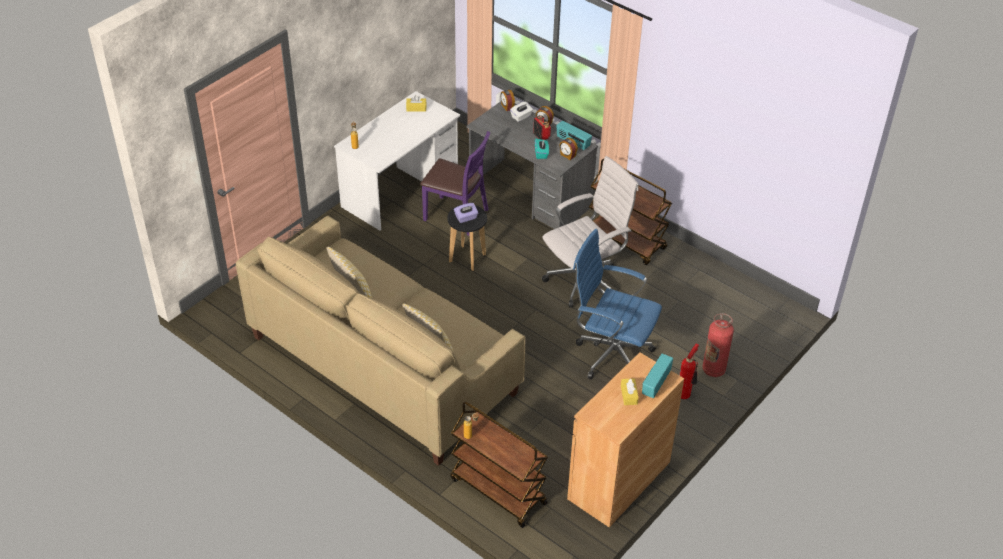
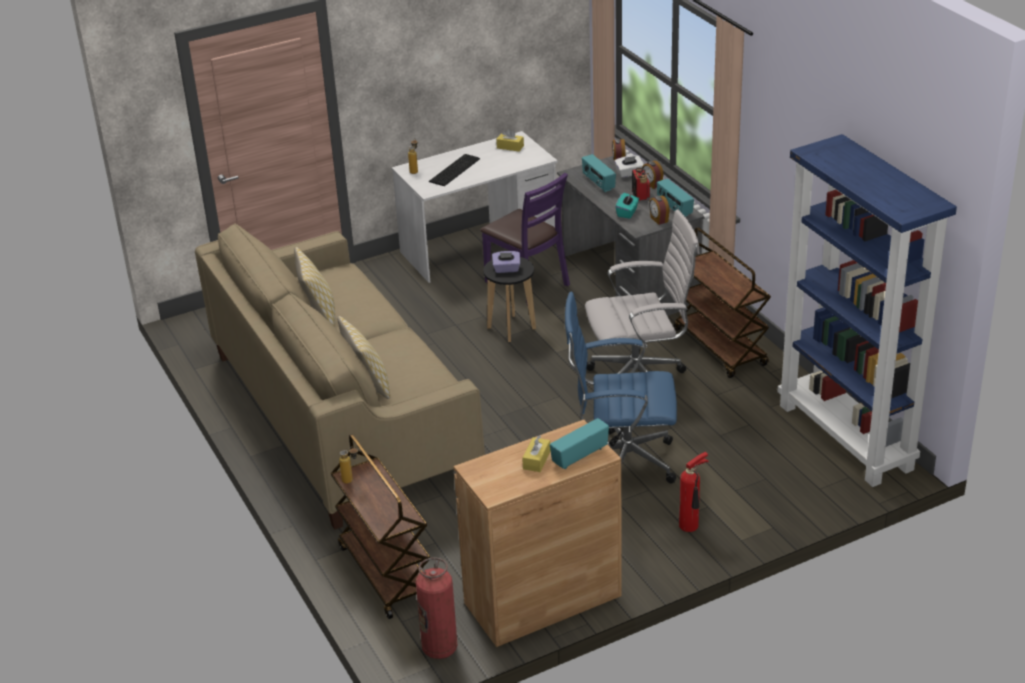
camera: 25 degrees right, 10 degrees down
blue office chair [573,229,662,379] -> blue office chair turned 45 degrees counterclockwise [565,292,677,484]
fire extinguisher [703,313,734,377] -> fire extinguisher moved to [416,557,457,659]
none -> keyboard [429,154,480,186]
none -> radio [582,154,616,192]
none -> blue bookcase [777,134,957,487]

